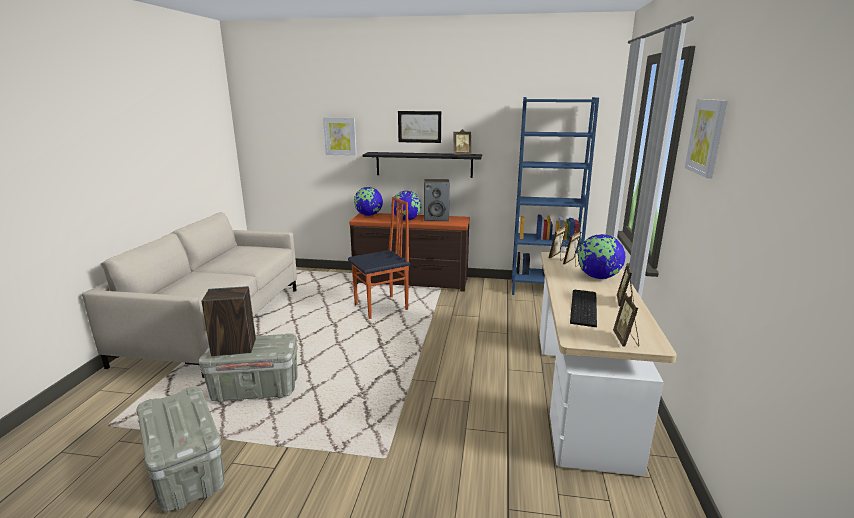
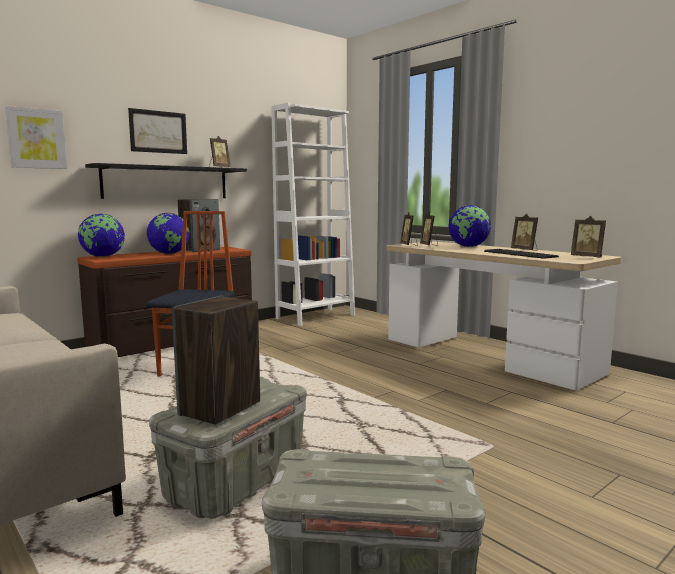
camera: 50 degrees left, 10 degrees down
blue bookcase [512,97,599,295] -> white bookcase [272,103,355,326]
picture [685,99,728,178] -> none

